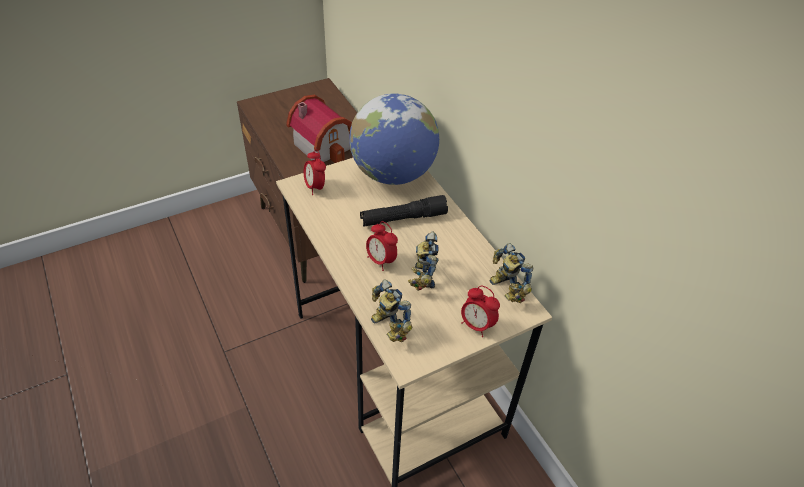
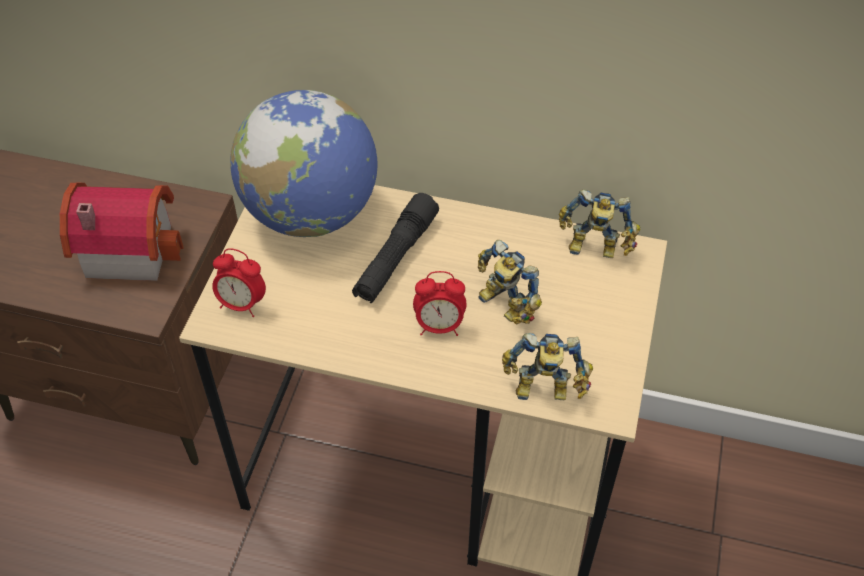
camera: 45 degrees left, 5 degrees up
alarm clock [461,286,500,337] -> none

